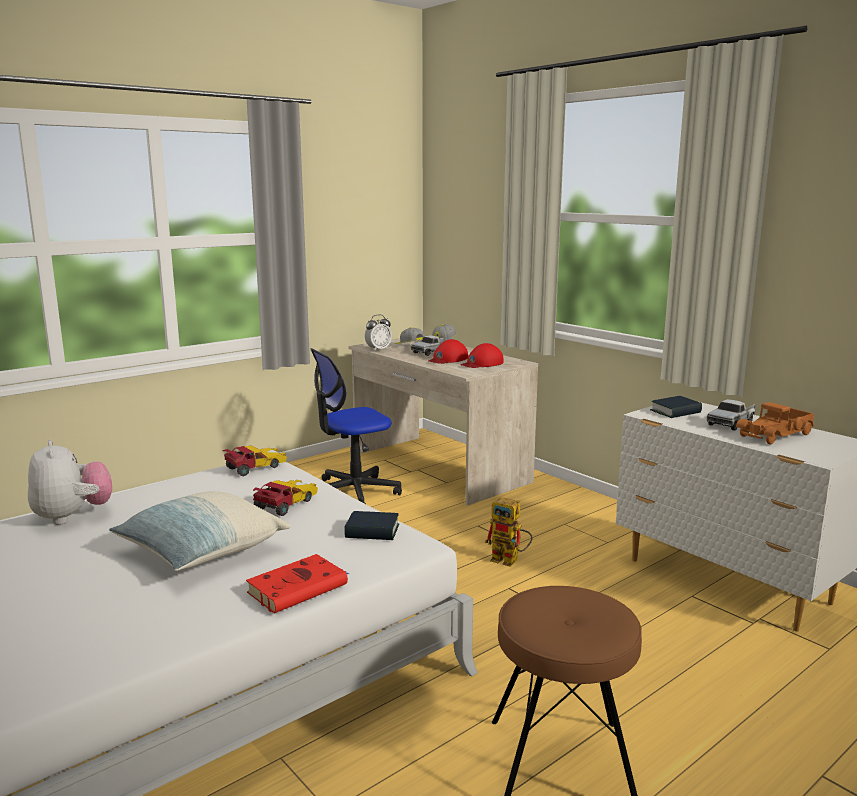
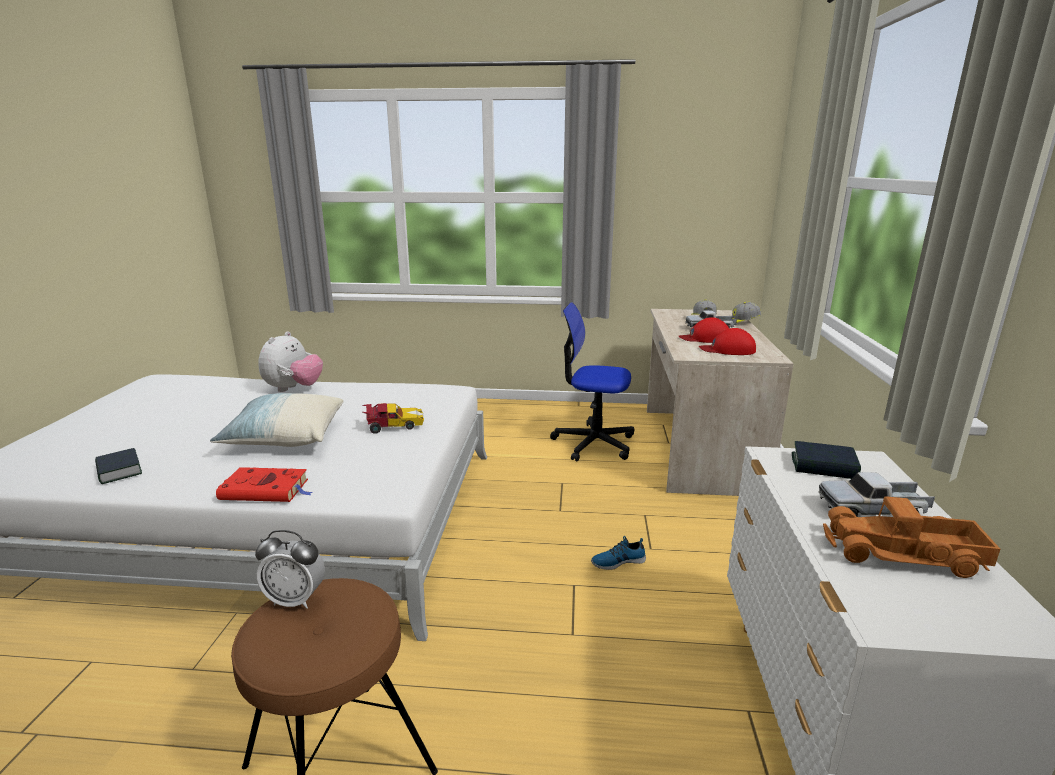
camera: 45 degrees right, 5 degrees up
toy car [222,446,287,476] -> none
book [344,511,399,540] -> book moved to [95,448,142,484]
alarm clock [365,315,392,351] -> alarm clock moved to [255,530,325,609]
toy robot [485,497,533,567] -> shoe [591,536,646,570]

